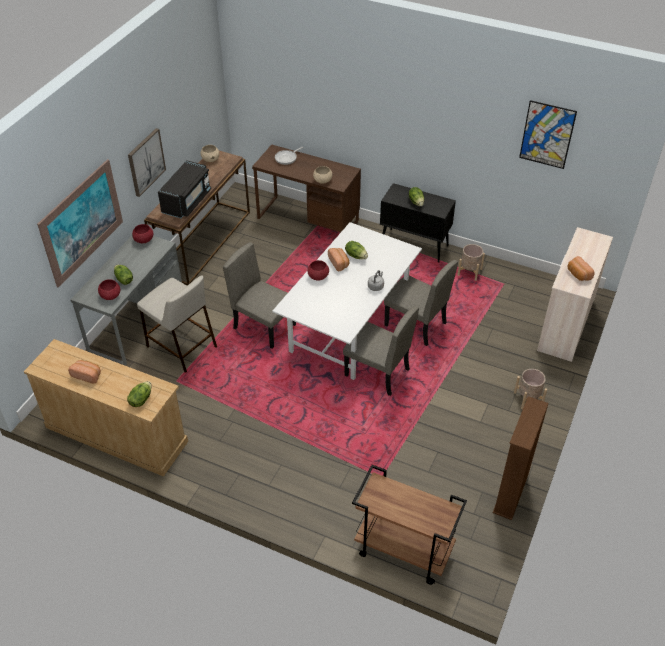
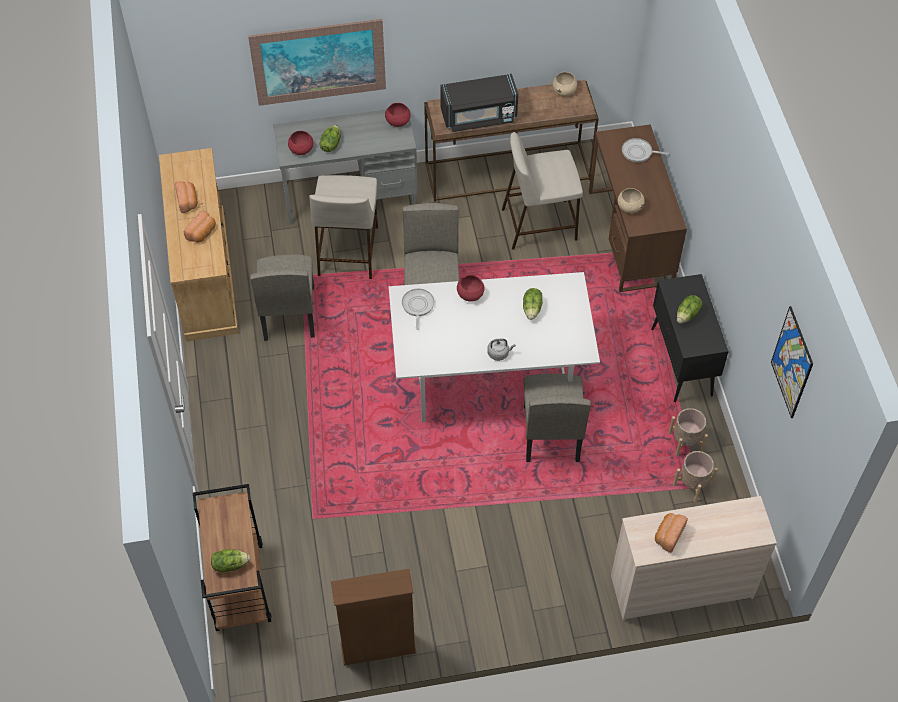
camera: 55 degrees right, 10 degrees up
lettuce [127,381,152,407] -> lettuce moved to [211,549,250,572]
picture [128,128,166,197] -> none
bread [328,248,349,271] -> bread moved to [184,211,216,243]
beige chair [343,306,419,396] -> beige chair moved to [250,254,315,341]
beige planter [514,369,547,409] -> beige planter moved to [673,451,718,502]
none -> frying pan [402,288,434,330]
none -> beige stool [502,132,583,250]

